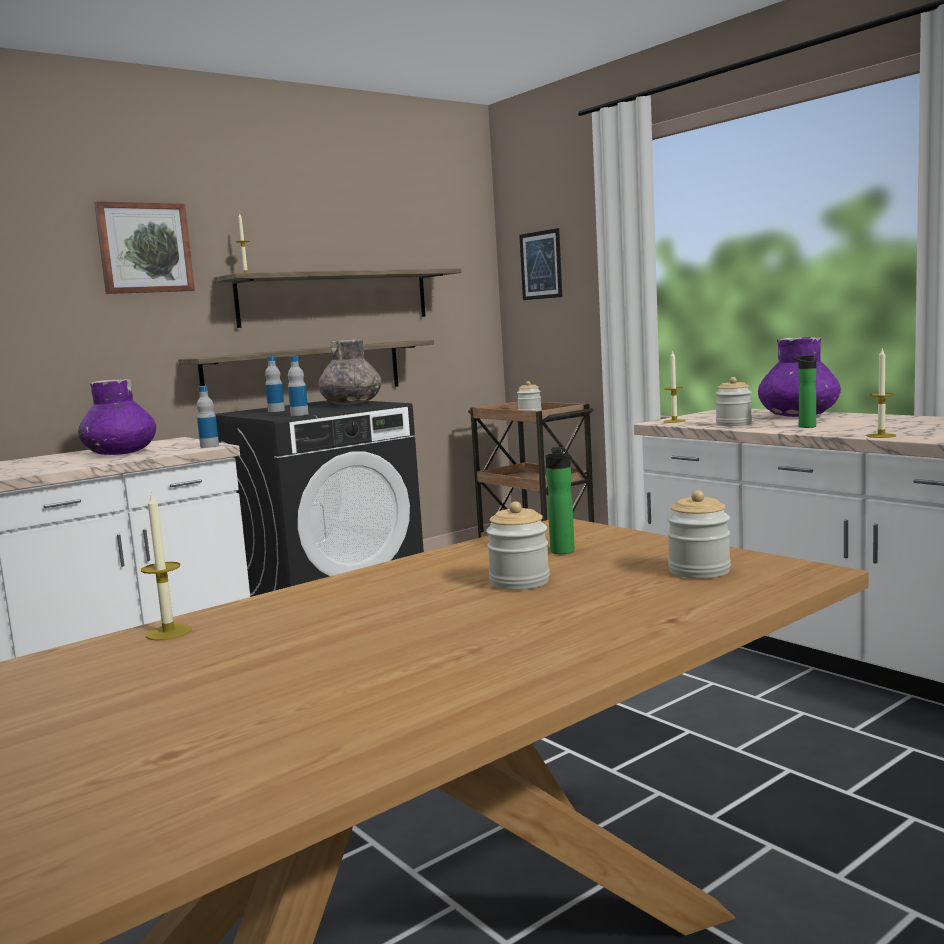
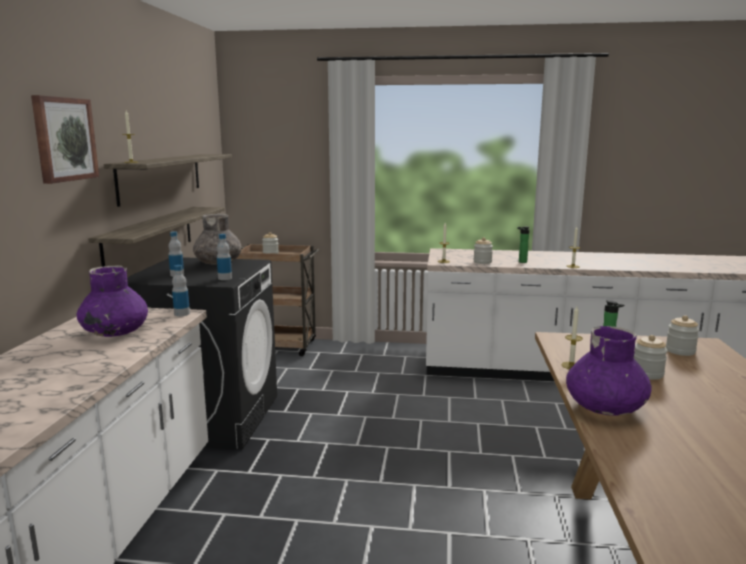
camera: 45 degrees left, 5 degrees up
candle [141,492,192,640] -> candle moved to [561,306,583,369]
picture [519,228,562,300] -> none
purple vase [758,337,841,417] -> purple vase moved to [566,326,652,416]

